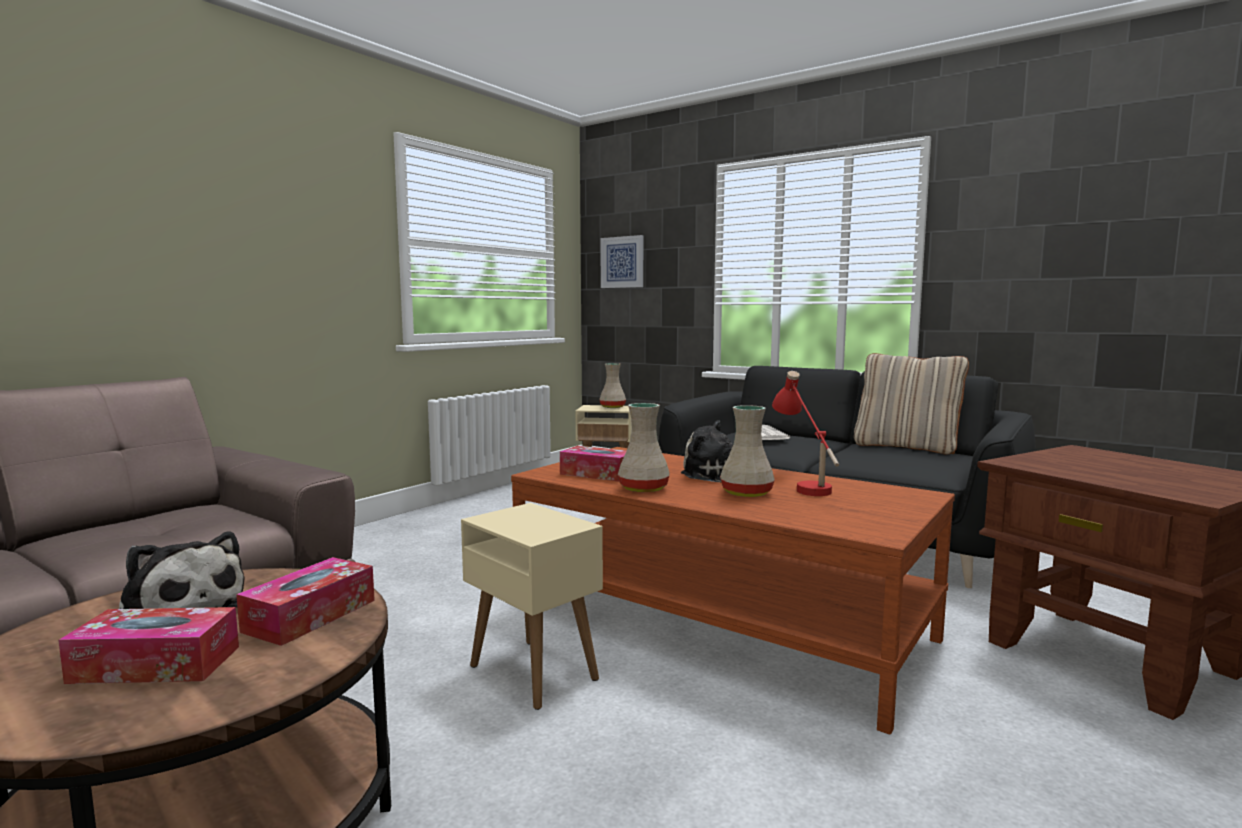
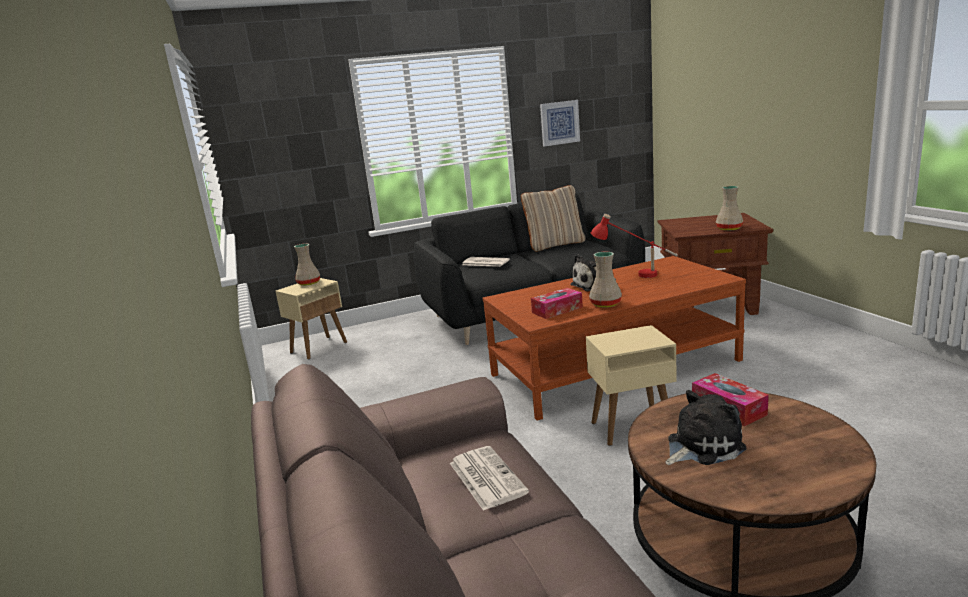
camera: 55 degrees left, 10 degrees up
tissue box [58,607,239,684] -> none
picture [601,235,643,288] -> picture moved to [540,100,580,146]
beige vase [720,405,775,497] -> beige vase moved to [716,186,743,231]
none -> newspaper [450,446,529,511]

